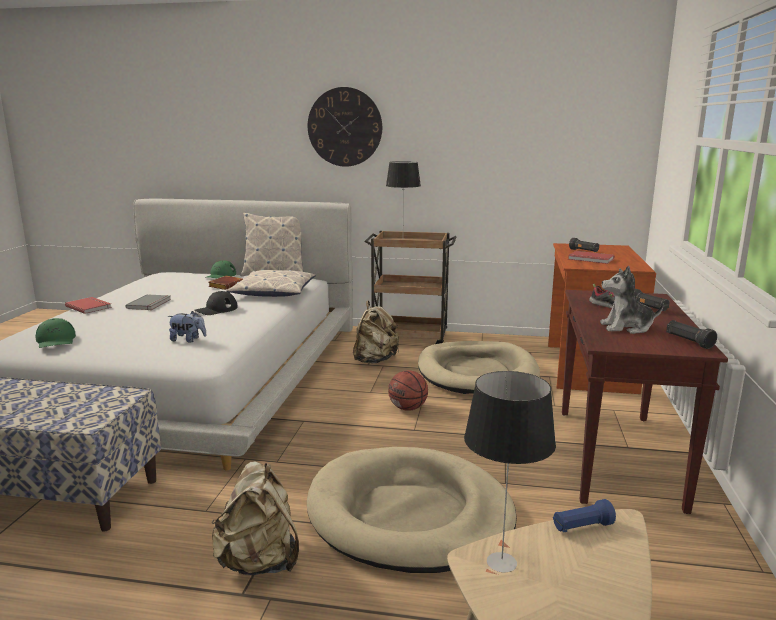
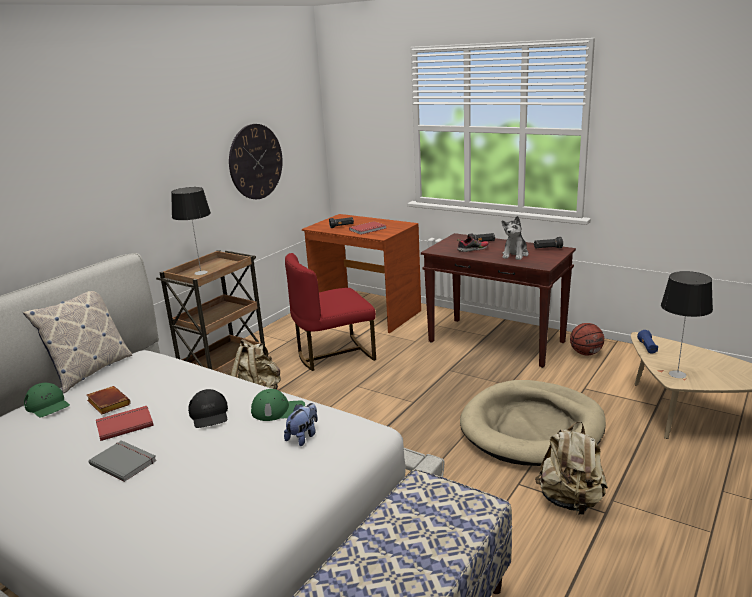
camera: 65 degrees left, 5 degrees up
green cap [35,318,76,348] -> green cap moved to [251,389,305,421]
red book [65,297,112,314] -> red book moved to [96,406,154,441]
pillow [227,269,316,297] -> none
wall clock [308,87,382,167] -> wall clock moved to [229,124,283,199]
basketball [388,370,428,411] -> basketball moved to [570,323,604,356]
beige dog bed [418,341,540,394] -> red chair [285,253,376,371]

